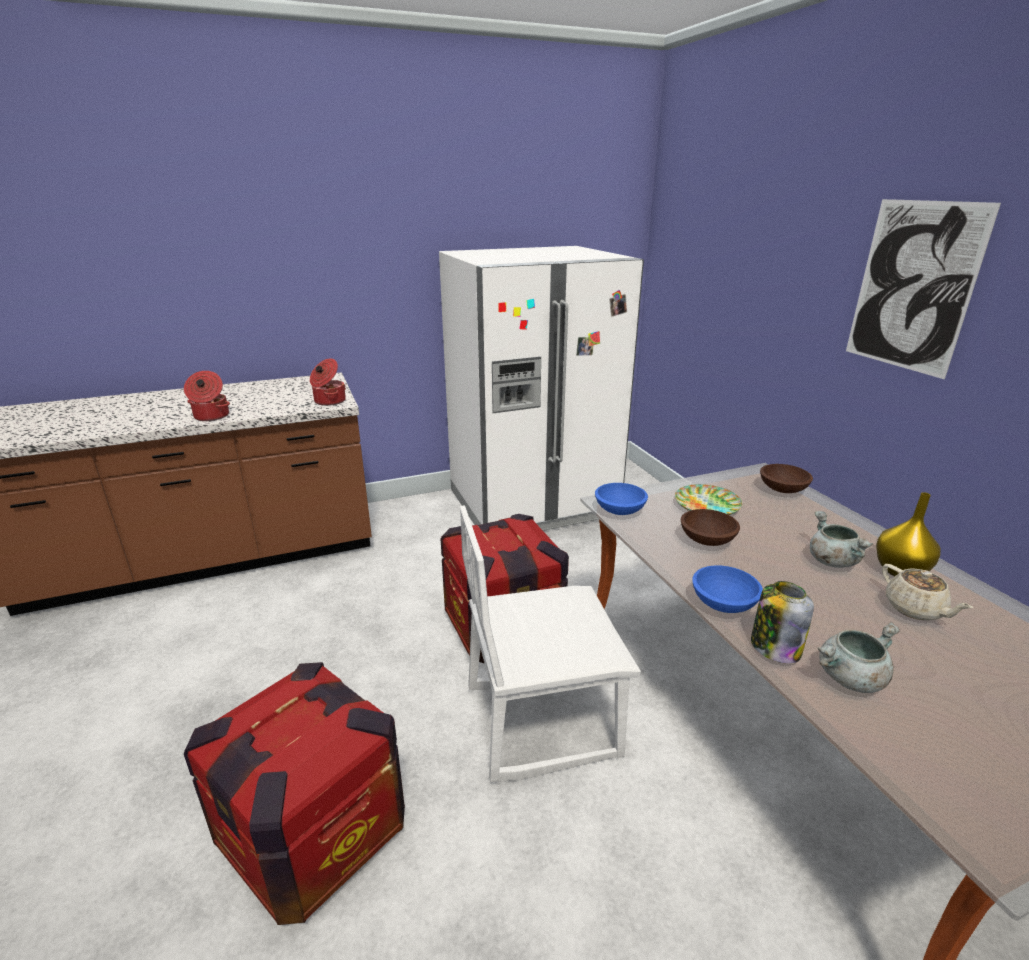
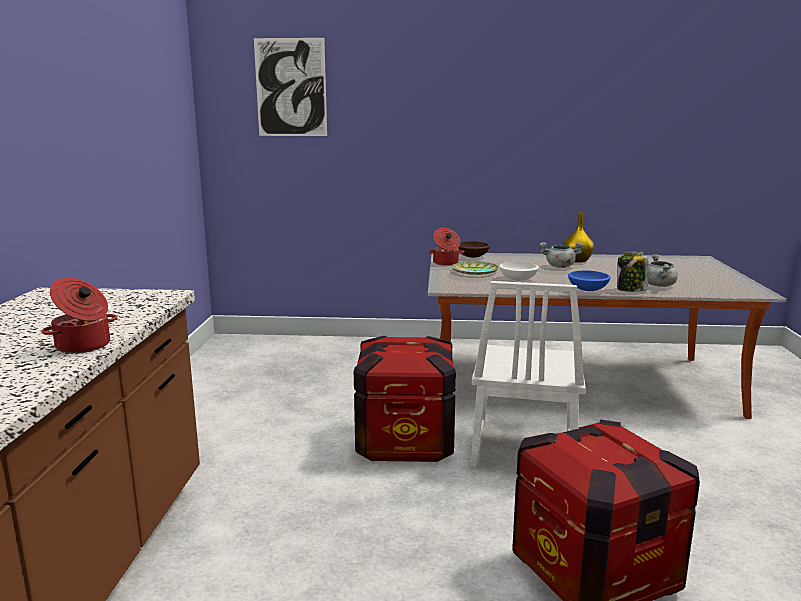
camera: 65 degrees left, 10 degrees down
cooking pot [310,358,346,406] -> cooking pot moved to [428,228,464,265]
white fridge [439,246,644,531] -> none
blue bowl [595,483,648,515] -> none
brown bowl [681,509,740,546] -> white bowl [499,262,539,281]
picture [846,199,1001,379] -> picture moved to [254,38,327,136]
beige teapot [882,564,973,621] -> none

